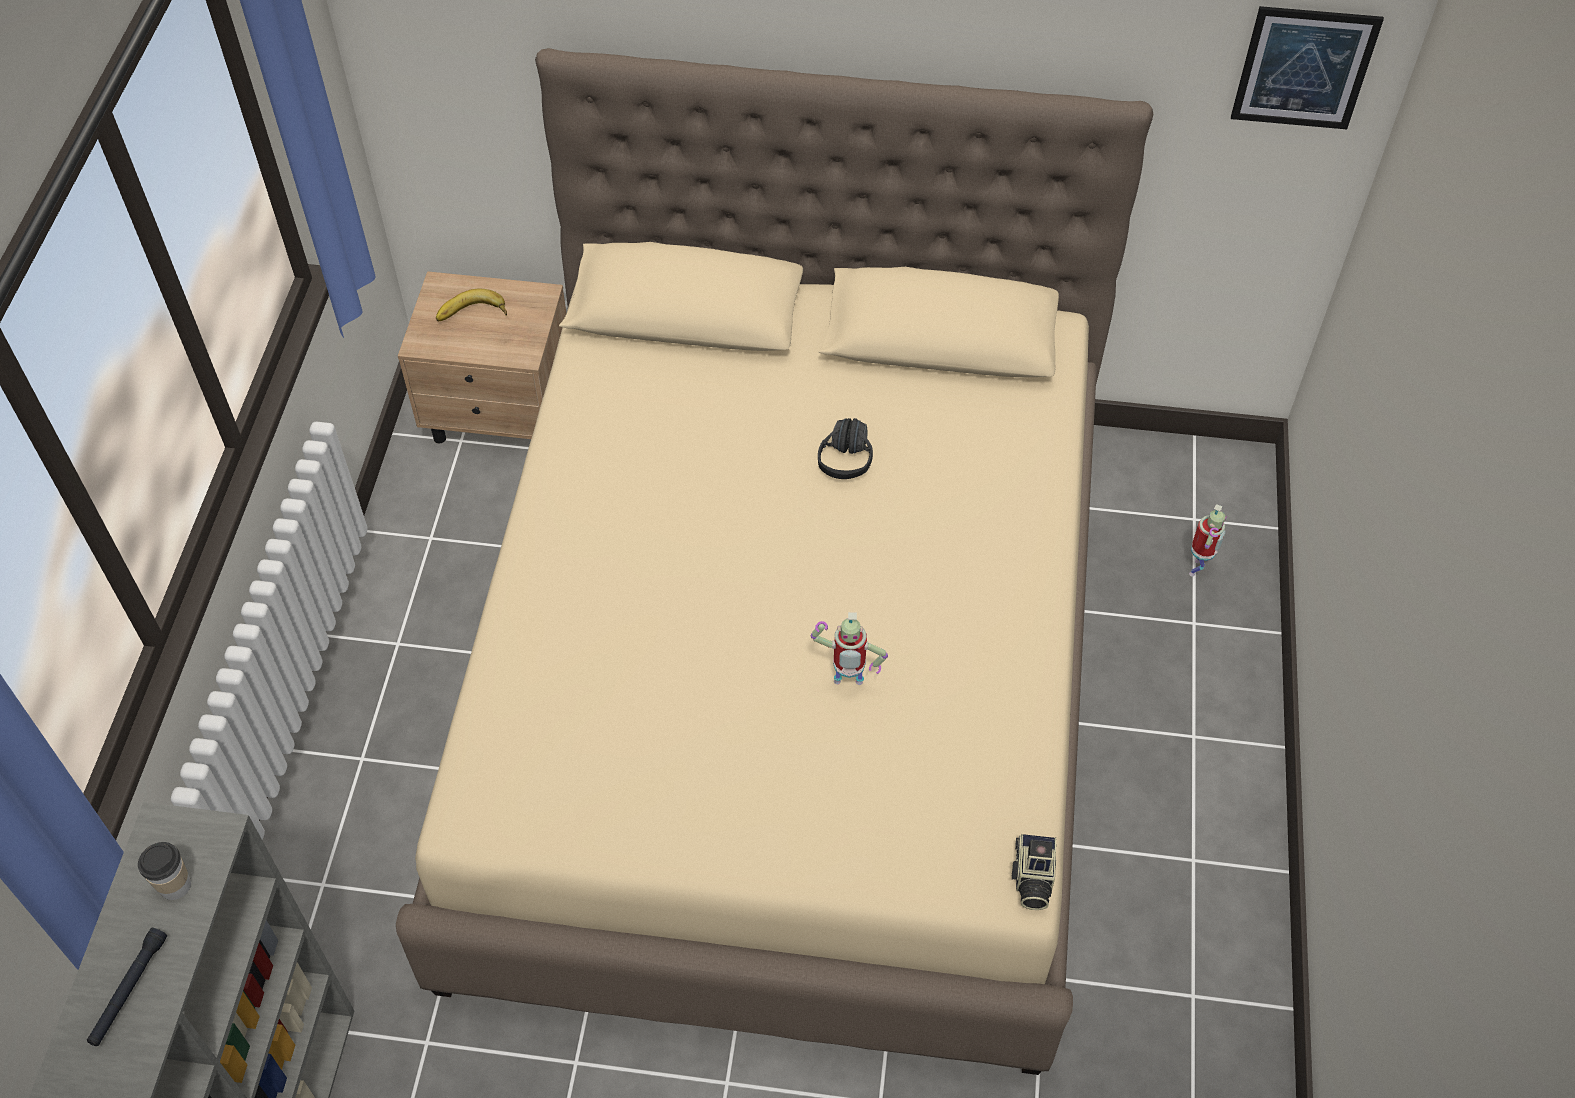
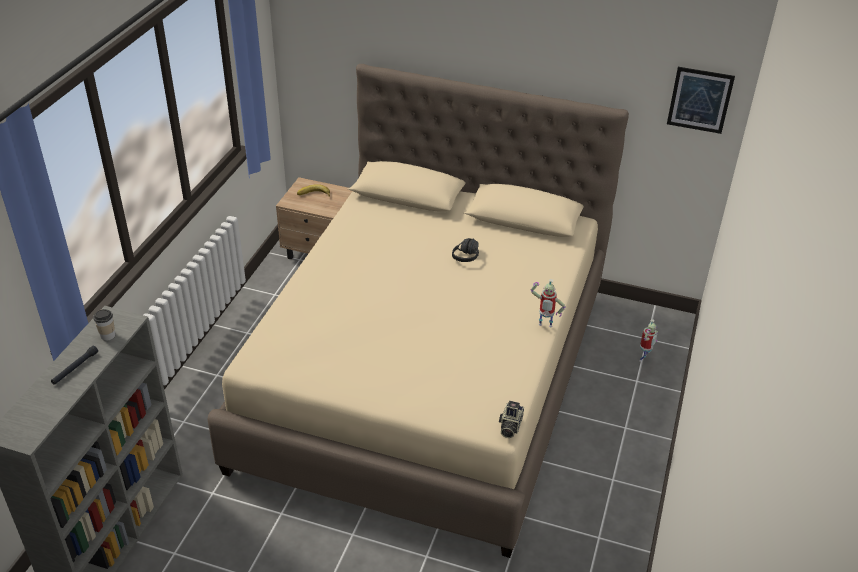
camera: 10 degrees right, 15 degrees down
toy robot [811,612,888,685] -> toy robot moved to [531,279,566,328]

